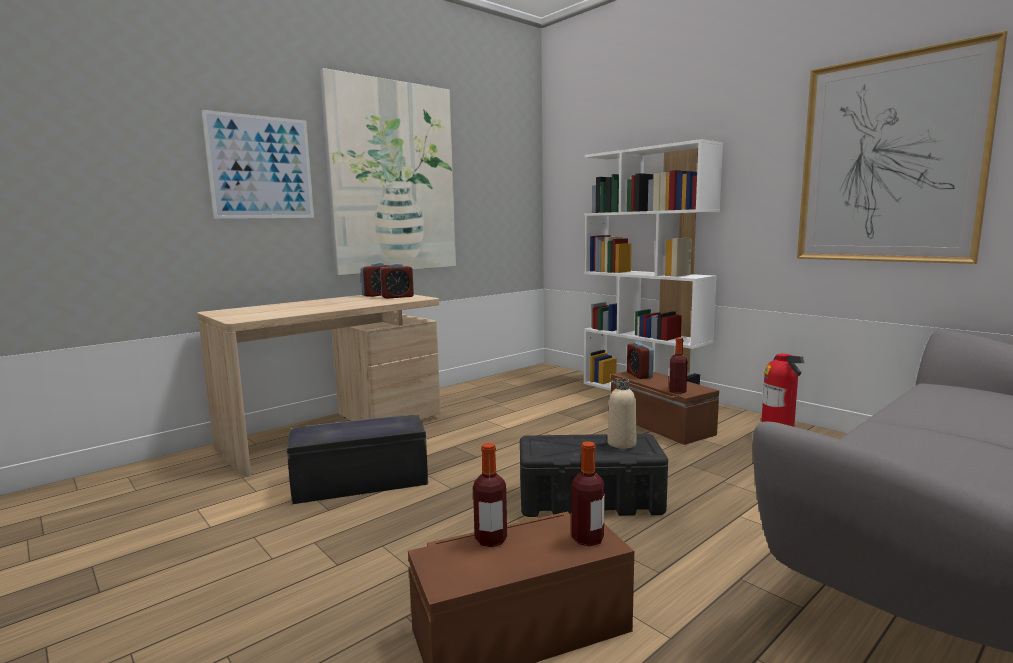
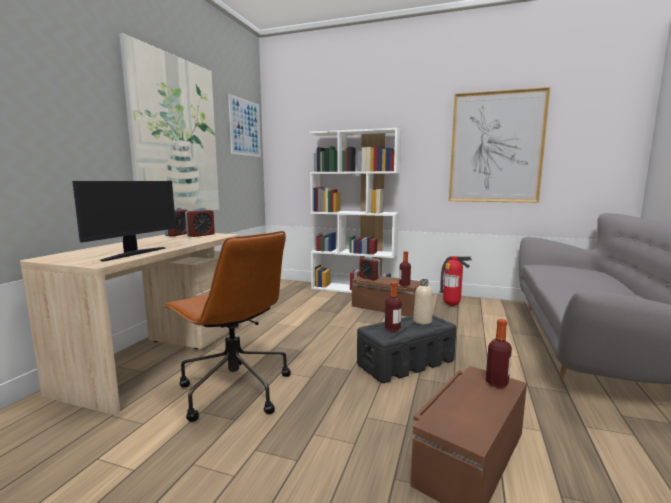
camera: 30 degrees left, 0 degrees up
picture [201,110,314,219] -> picture moved to [228,94,261,157]
black storage box [286,414,428,504] -> brown office chair [163,231,291,422]
bottle [473,443,507,547] -> bottle moved to [385,282,401,332]
none -> monitor [72,181,176,261]

